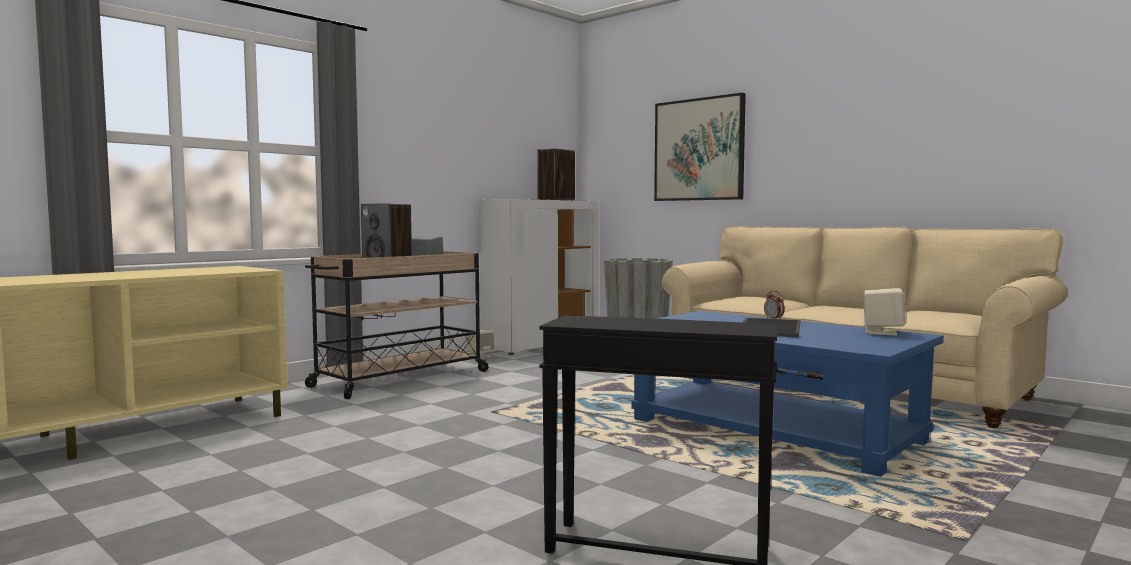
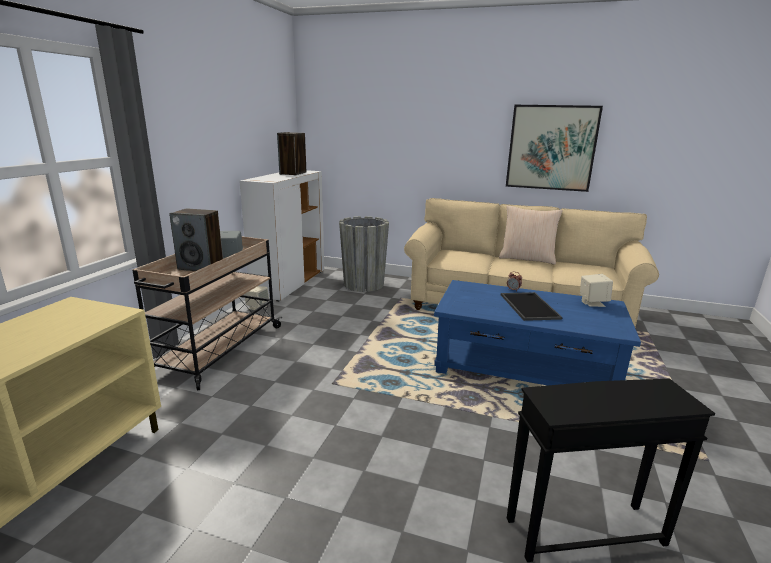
camera: 25 degrees left, 15 degrees up
picture [654,93,746,201] -> picture moved to [506,105,603,192]
none -> beige pillow [499,206,563,265]

